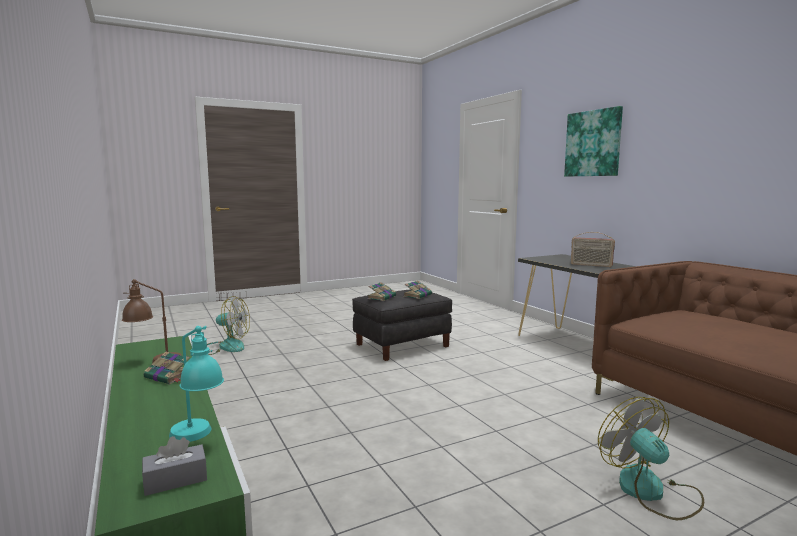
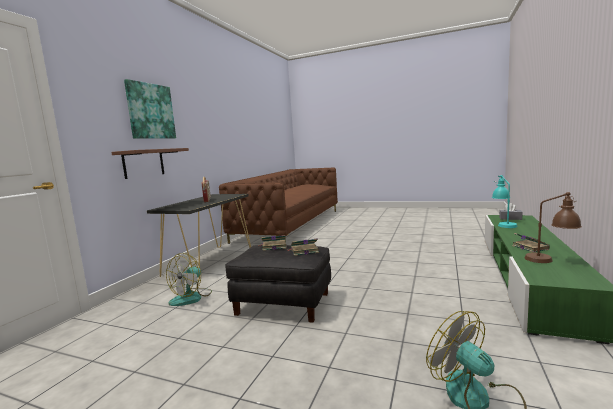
camera: 130 degrees left, 0 degrees up
fan [598,397,704,520] -> fan moved to [166,253,212,306]
none -> brown shelf [112,148,189,179]

